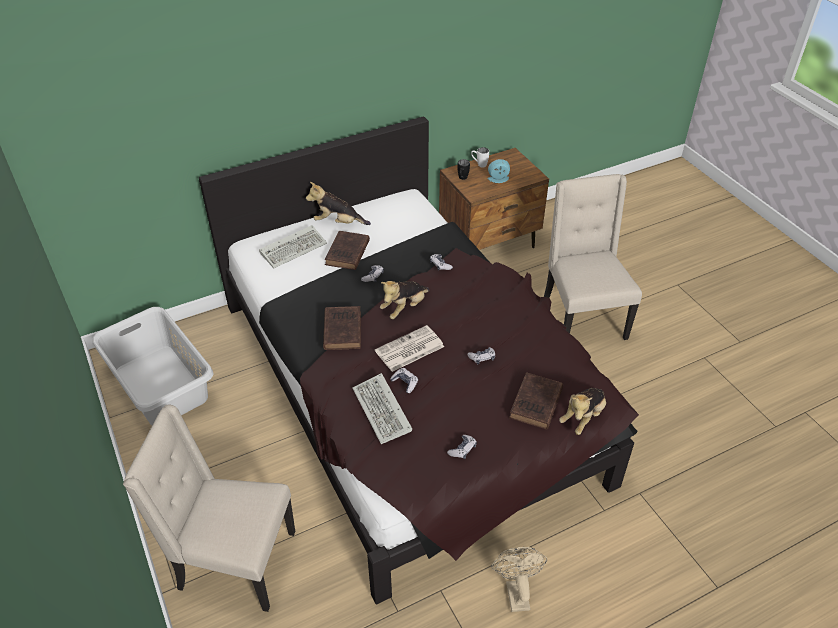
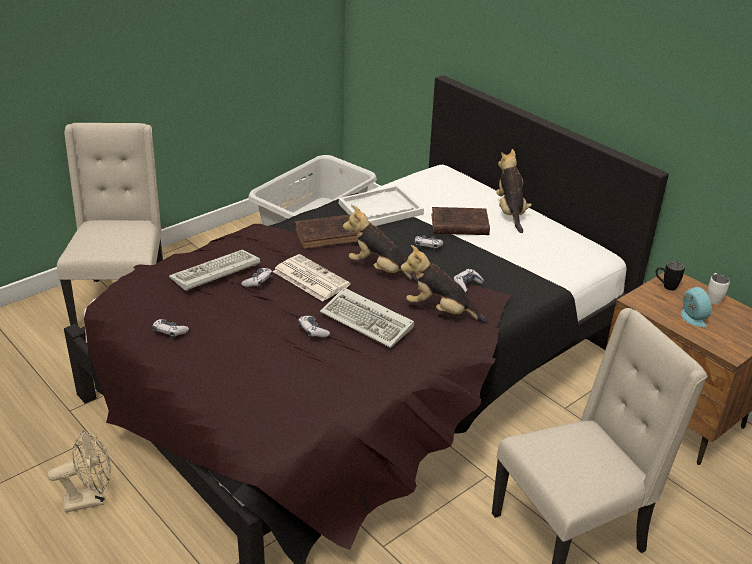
camera: 75 degrees right, 10 degrees down
keyboard [259,225,327,268] -> keyboard moved to [320,288,414,348]
brown book [509,373,563,430] -> none
plush toy [559,388,606,435] -> plush toy moved to [400,245,488,323]
none -> white tray [339,185,424,226]

